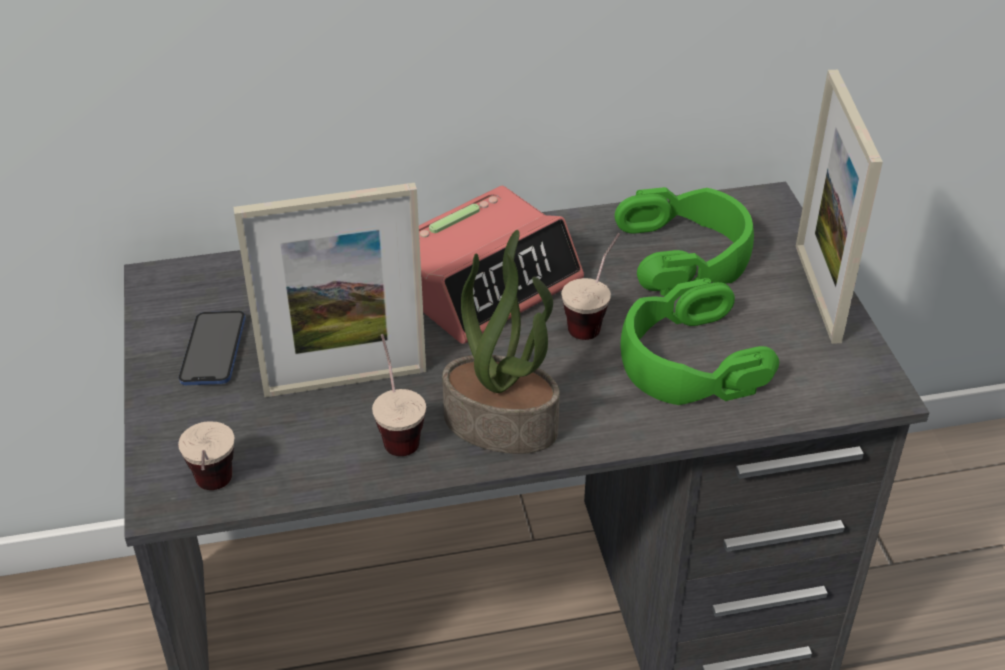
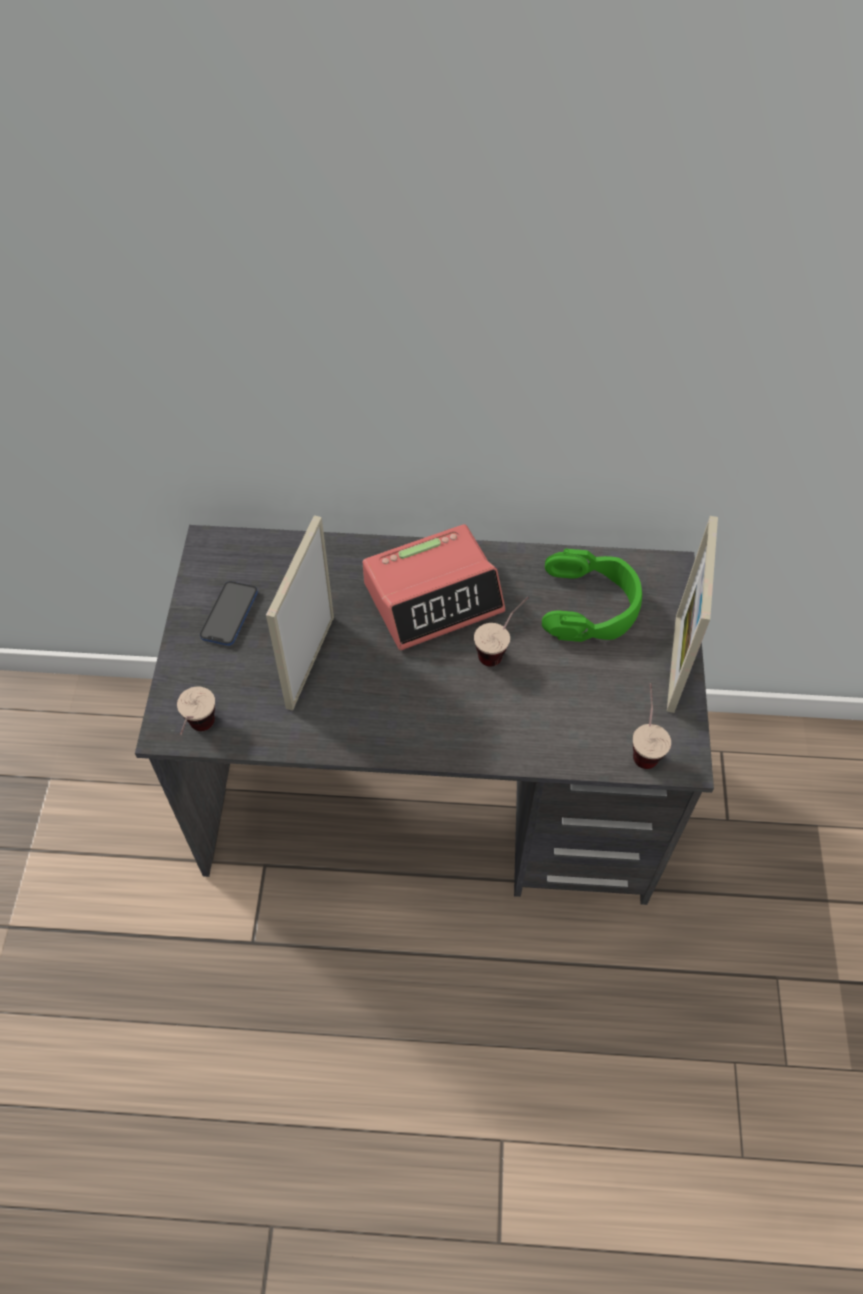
camera: 15 degrees right, 15 degrees up
picture frame [233,183,426,397] -> picture frame turned 105 degrees clockwise [266,515,334,711]
cup [372,334,426,456] -> cup moved to [633,683,671,769]
potted plant [442,230,560,454] -> none
green headphones [621,278,779,405] -> none

